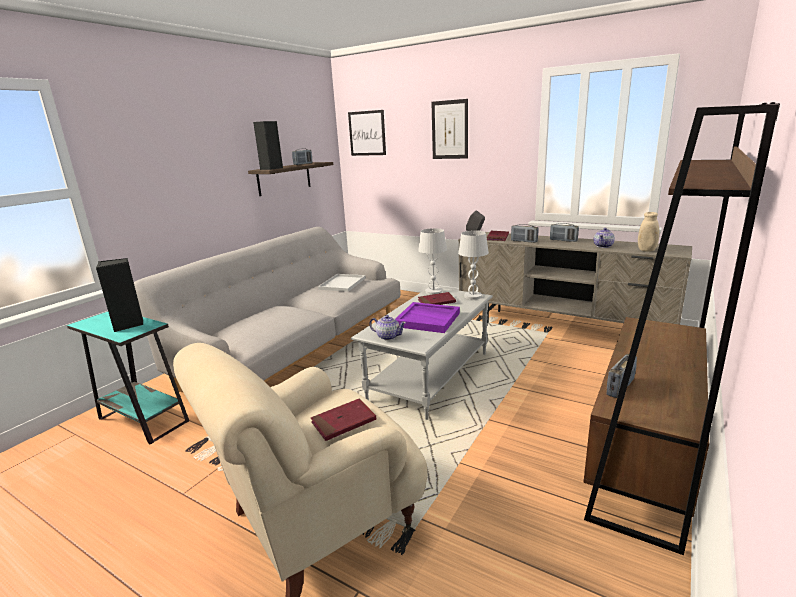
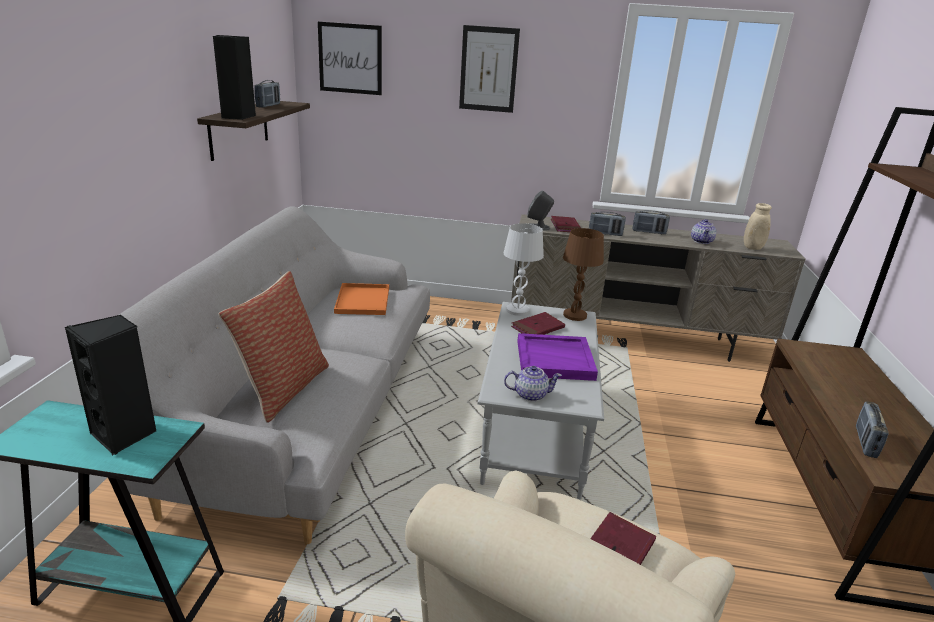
camera: 25 degrees left, 5 degrees up
white tray [318,274,365,292] -> orange tray [334,283,389,315]
white table lamp [458,230,489,300] -> brown table lamp [563,228,604,321]
none -> pillow [219,271,329,423]

